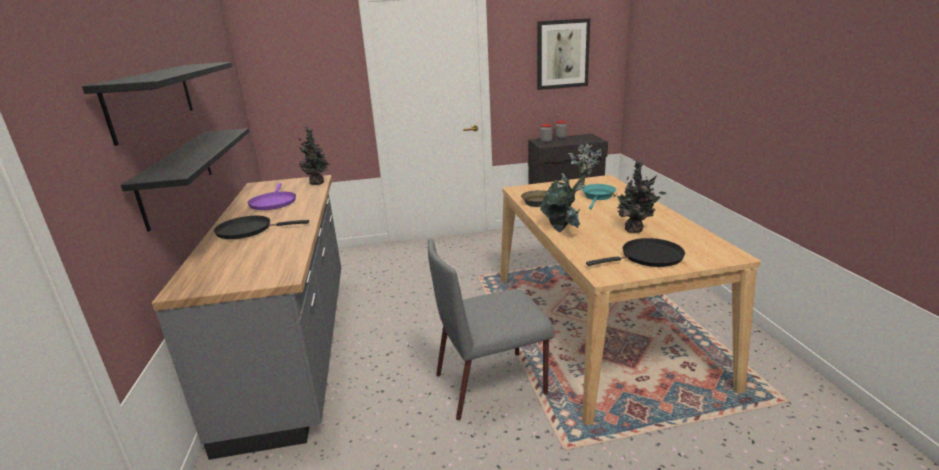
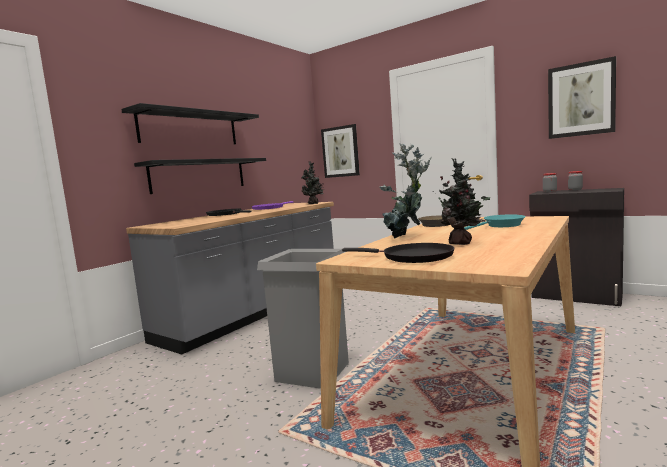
camera: 45 degrees right, 15 degrees down
grey chair [428,238,554,420] -> grey trash can [257,249,349,389]
none -> picture [321,124,360,178]

